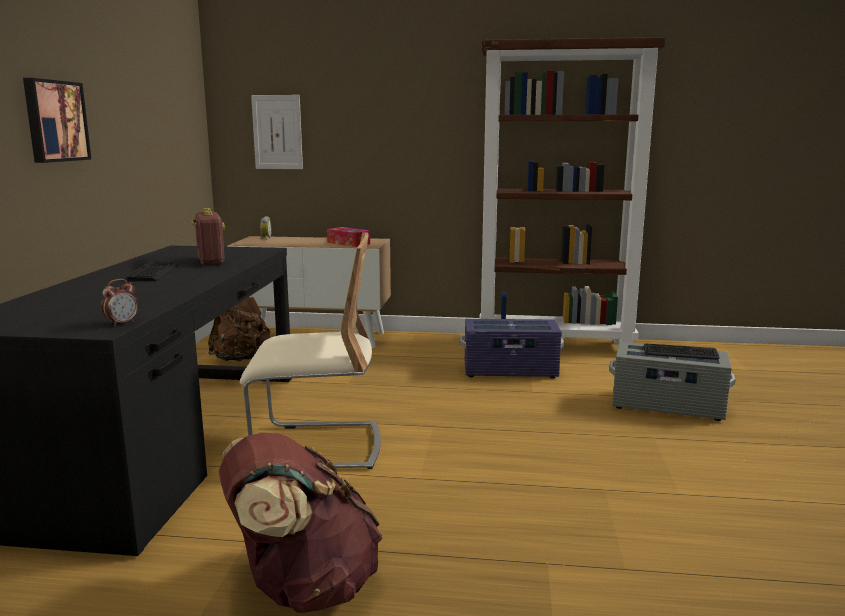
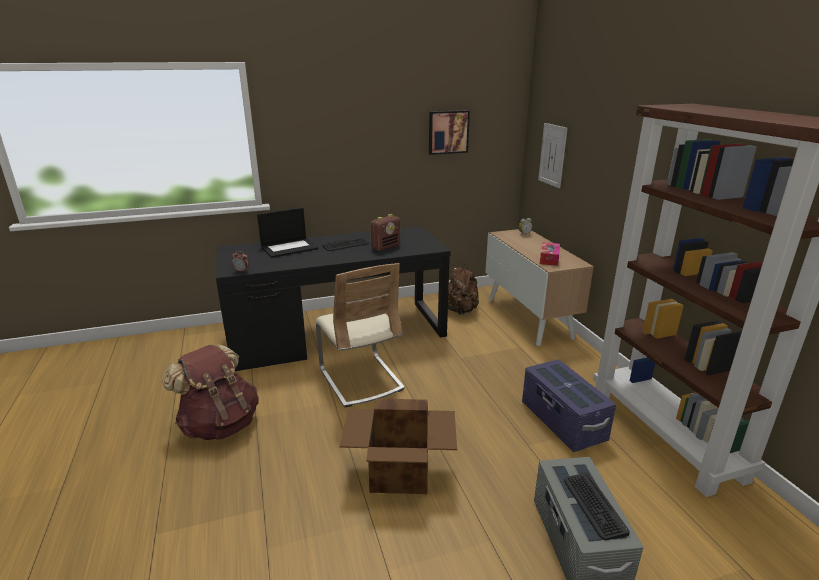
camera: 65 degrees right, 10 degrees up
picture [23,78,91,163] -> picture moved to [429,110,470,155]
none -> laptop [257,207,318,258]
none -> cardboard box [340,399,457,494]

